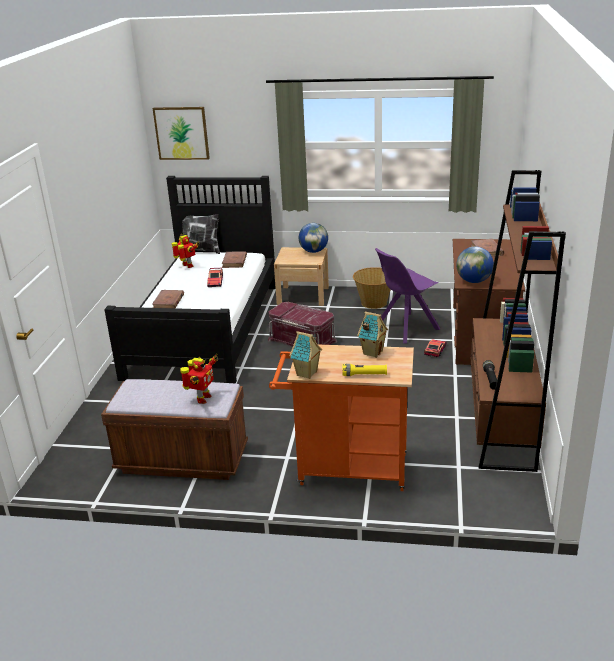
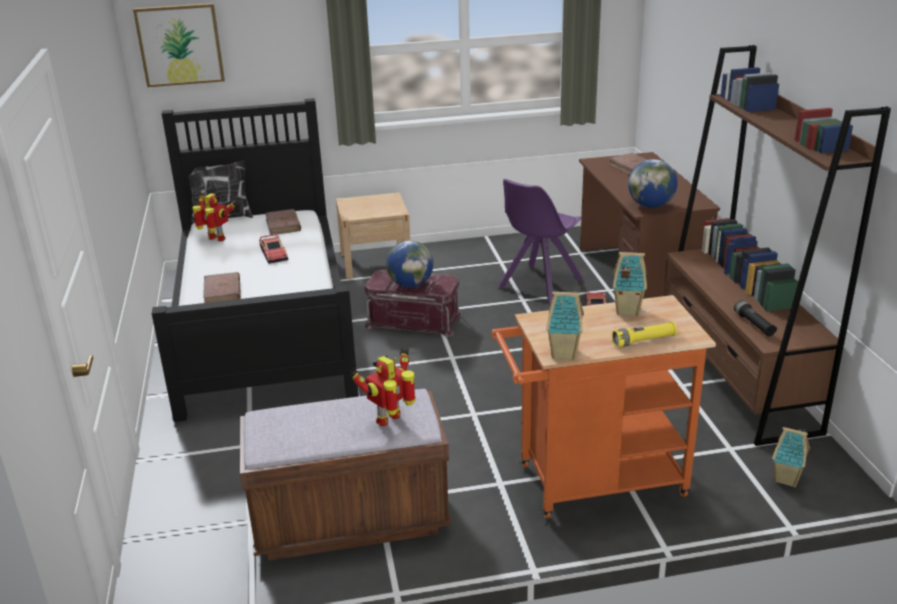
camera: 20 degrees left, 0 degrees up
toy robot [180,354,218,404] -> toy robot turned 135 degrees counterclockwise [350,349,416,426]
globe [299,223,328,253] -> globe moved to [386,240,433,288]
basket [353,267,391,309] -> none
none -> toy house [772,427,810,488]

